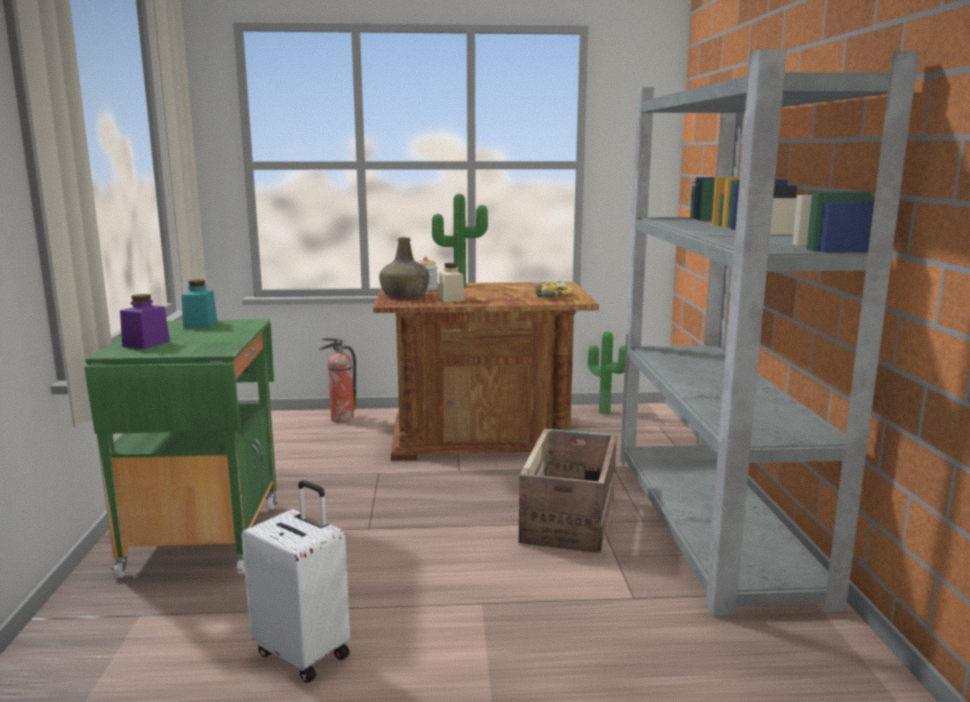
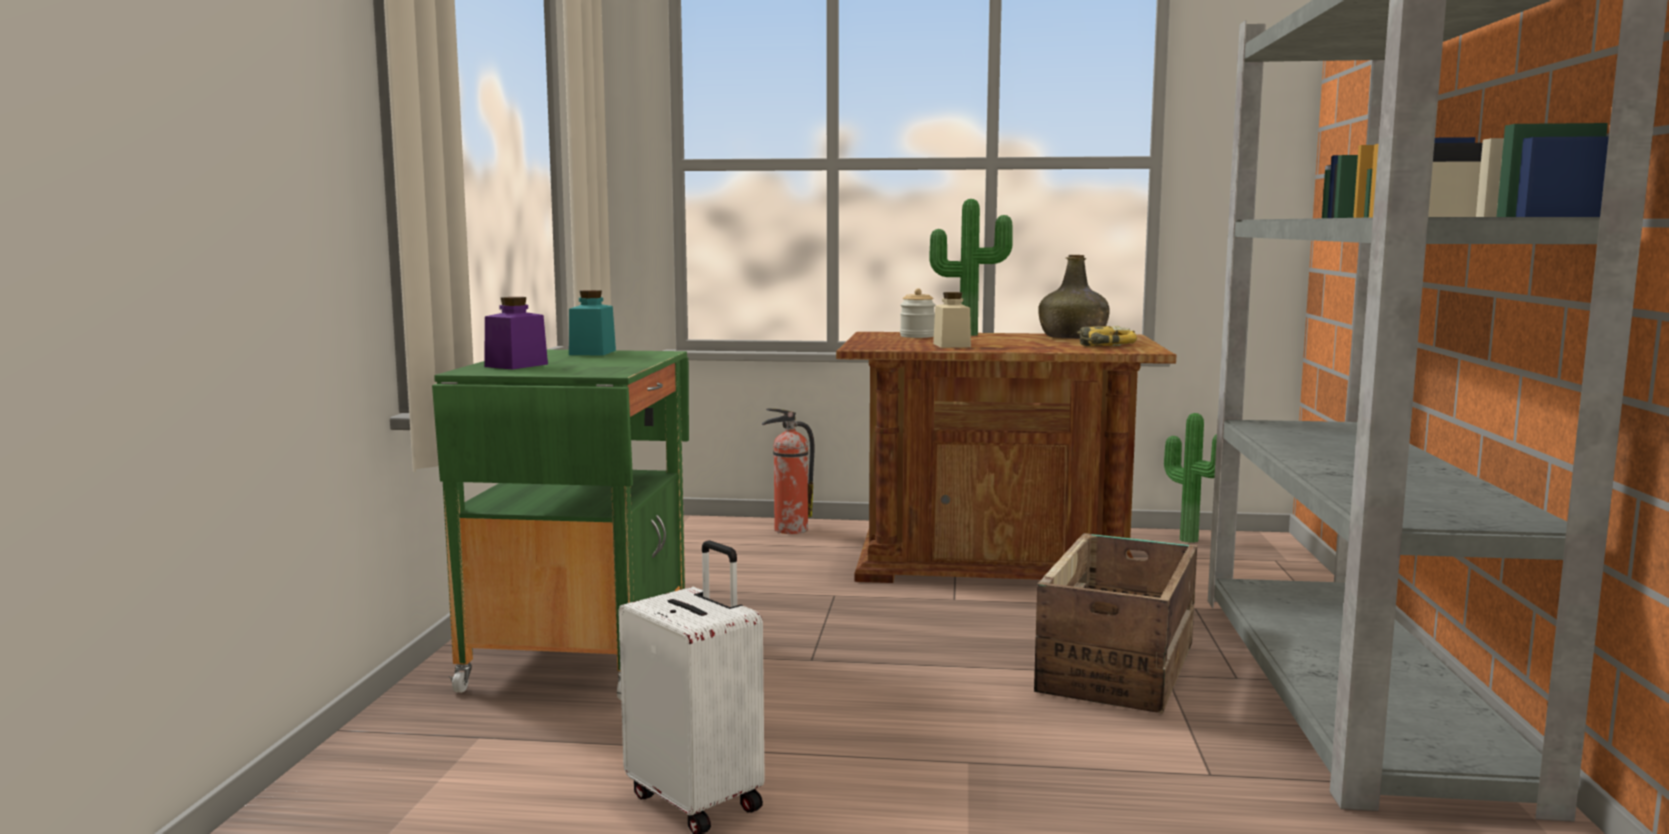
camera: 10 degrees right, 5 degrees down
green bottle [379,237,429,298] -> green bottle moved to [1038,255,1110,339]

